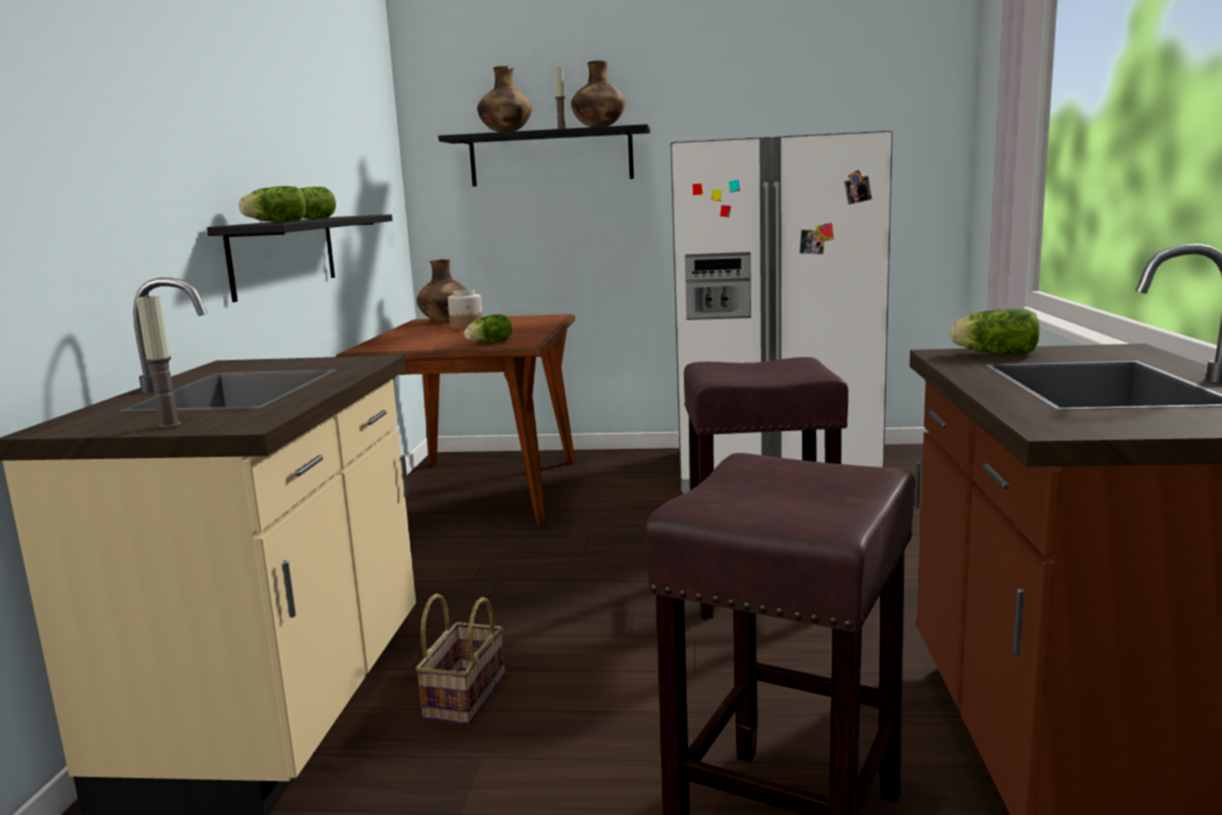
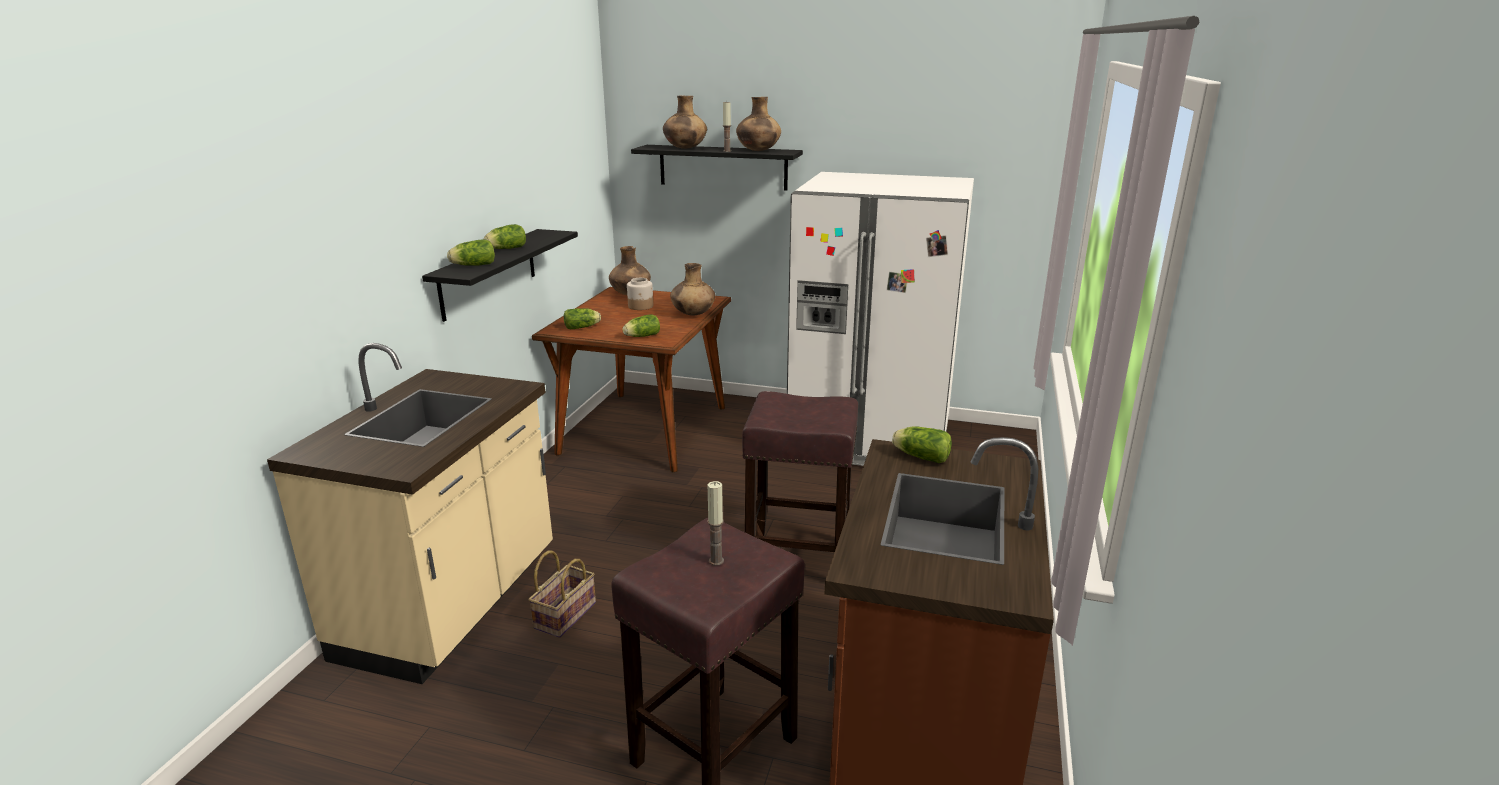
camera: 10 degrees right, 10 degrees up
candle [136,293,182,428] -> candle moved to [708,481,724,566]
none -> lettuce [564,308,601,329]
none -> brown vase [670,263,715,315]

